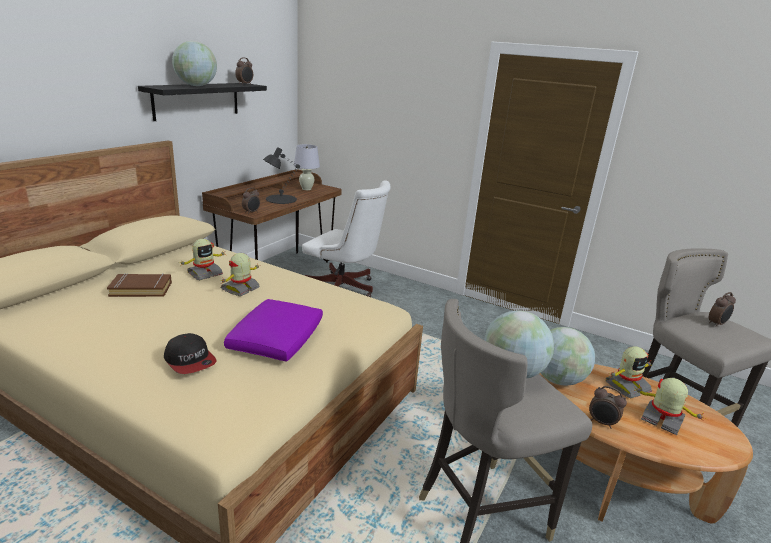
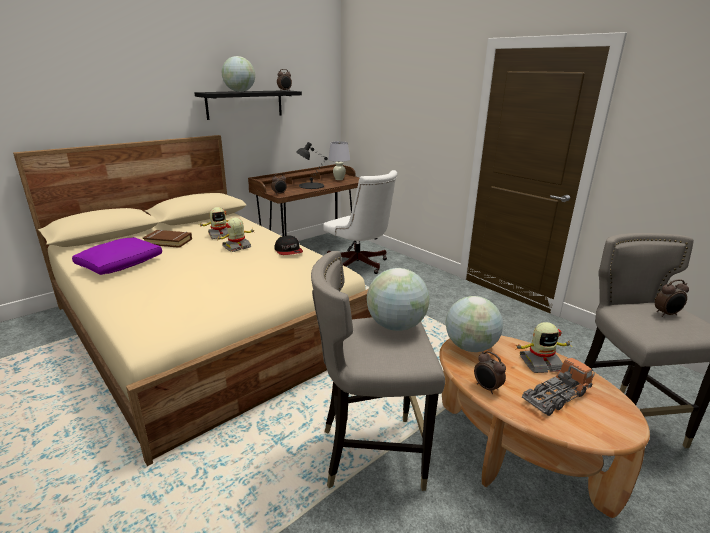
camera: 20 degrees right, 0 degrees up
cap [164,333,217,374] -> cap moved to [274,236,303,255]
purple pillow [224,299,323,362] -> purple pillow moved to [72,237,162,275]
toy robot [634,378,706,435] -> toy truck [522,357,595,416]

